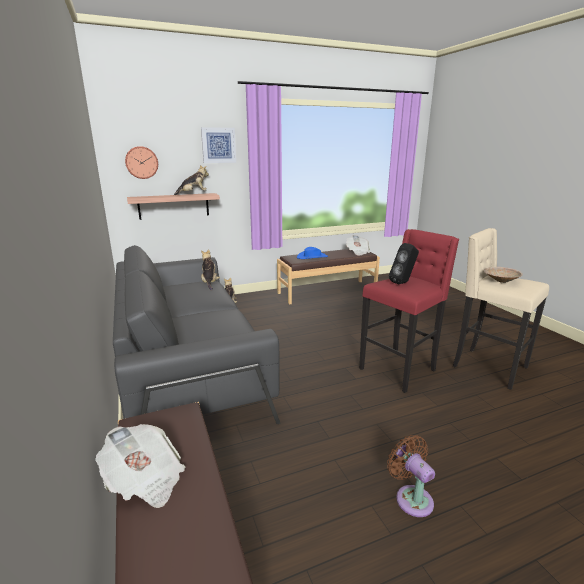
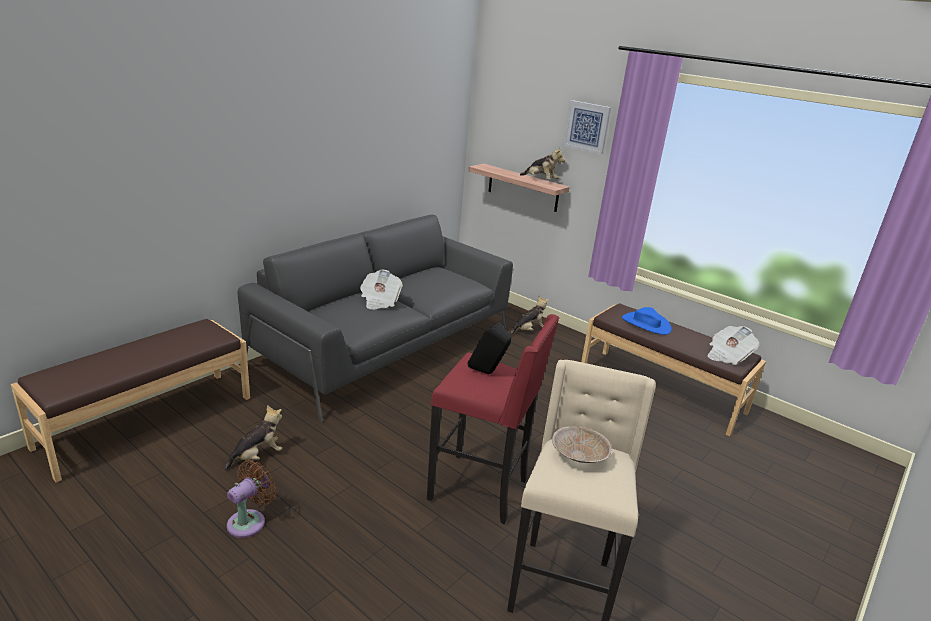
camera: 60 degrees right, 5 degrees up
newspaper [96,424,185,508] -> newspaper moved to [360,270,403,310]
wall clock [125,146,158,179] -> none
plush toy [201,249,220,291] -> plush toy moved to [223,405,282,471]

